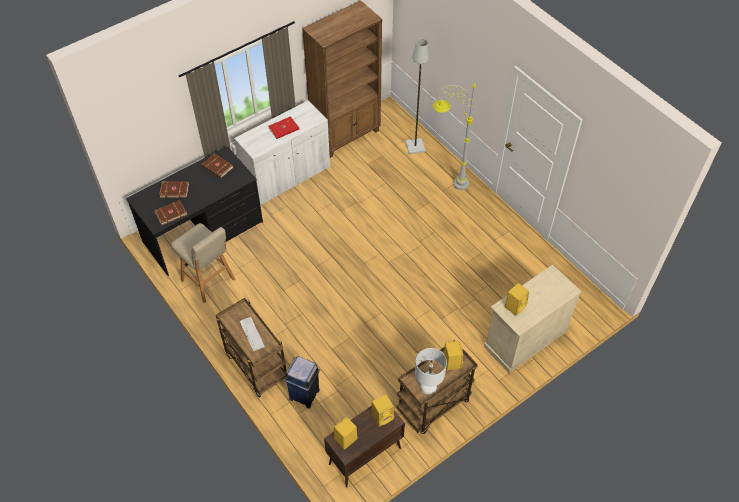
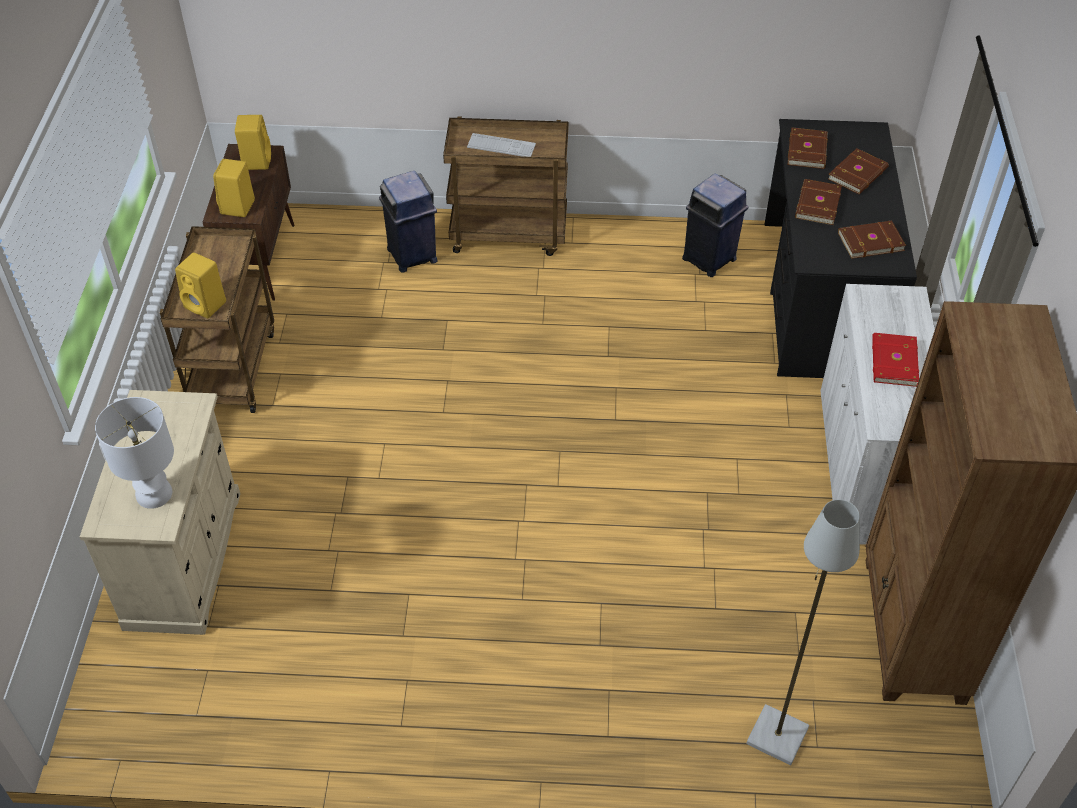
camera: 130 degrees right, 5 degrees down
beige stool [171,223,235,303] -> blue trash can [682,173,748,277]
white table lamp [415,348,447,394] -> white table lamp moved to [95,397,174,509]
grey floor lamp [433,83,476,190] -> none
yellow speaker [505,283,529,316] -> none
none -> brown book [795,179,842,225]

